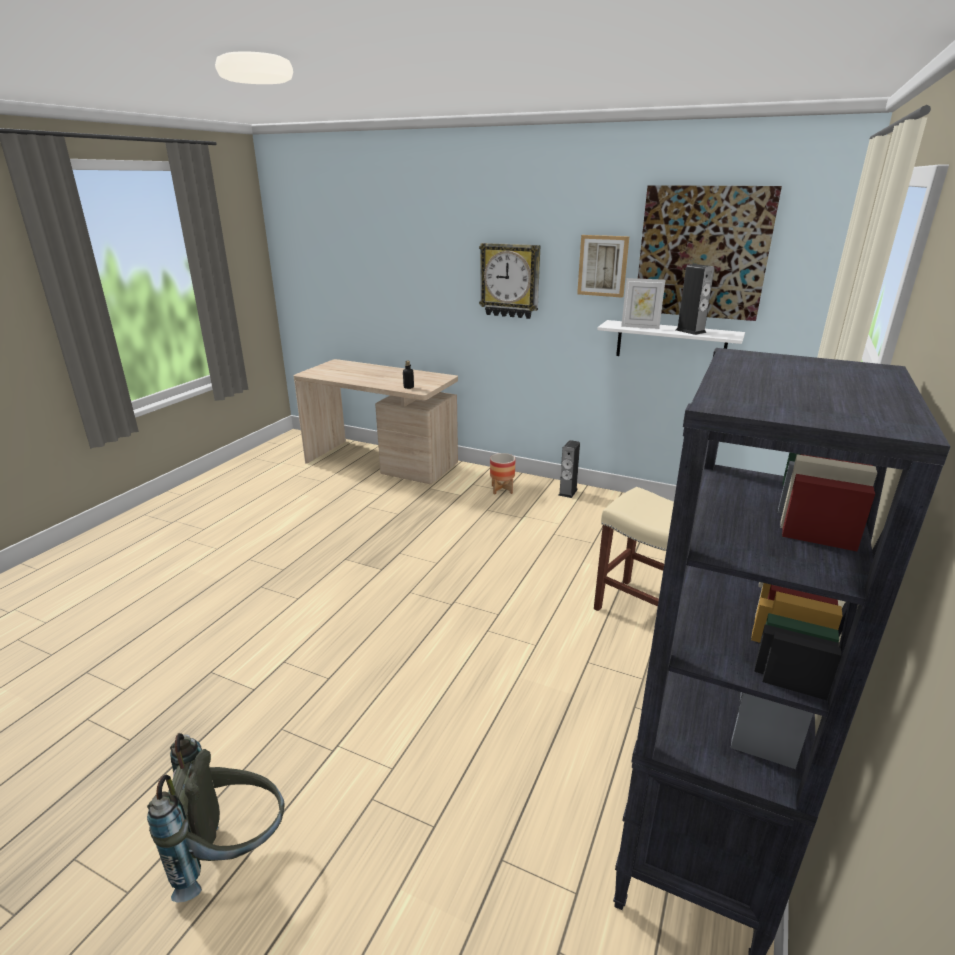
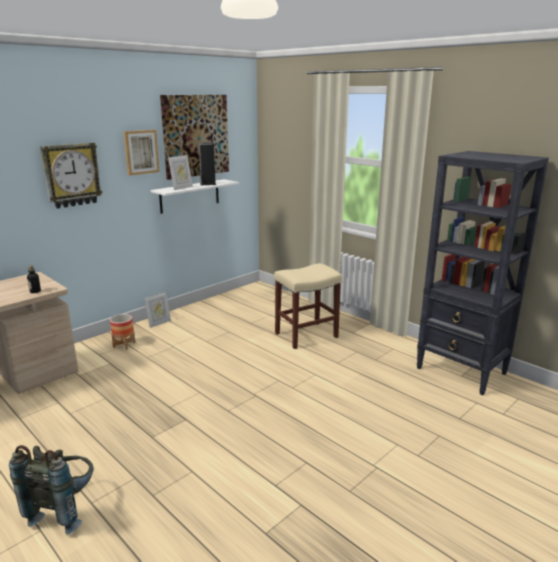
camera: 70 degrees left, 5 degrees down
grey backpack [147,733,285,903] -> grey backpack moved to [9,445,94,535]
speaker [558,440,580,498] -> picture frame [144,292,171,328]

